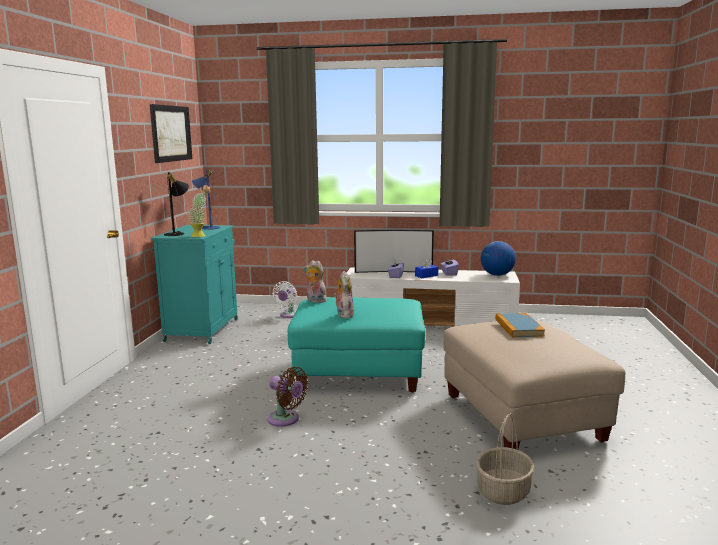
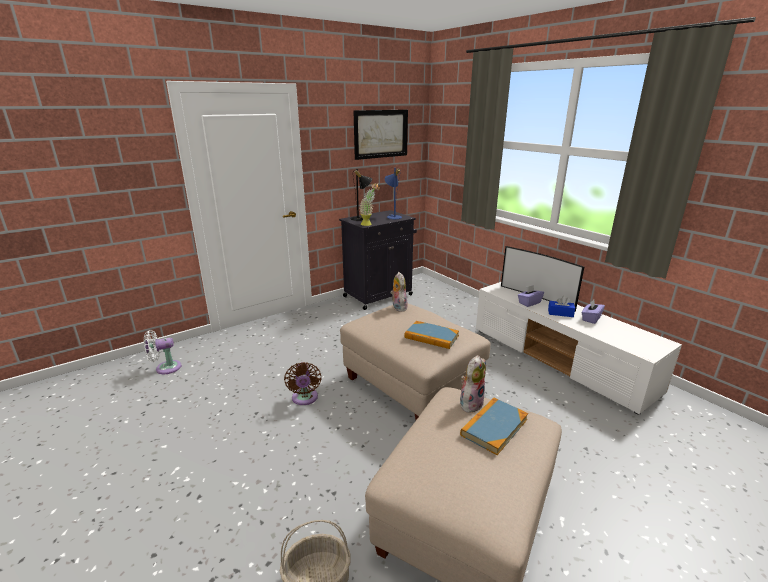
camera: 45 degrees right, 10 degrees up
turquoise cabinet [151,225,238,344] -> black cabinet [339,210,417,310]
white fan [273,281,297,318] -> white fan moved to [144,330,182,374]
turquoise ottoman [287,297,425,393] -> beige ottoman [340,304,491,420]
plush toy [334,271,355,318] -> plush toy moved to [460,355,486,413]
globe [481,241,516,276] -> none
none -> book [405,321,459,349]

